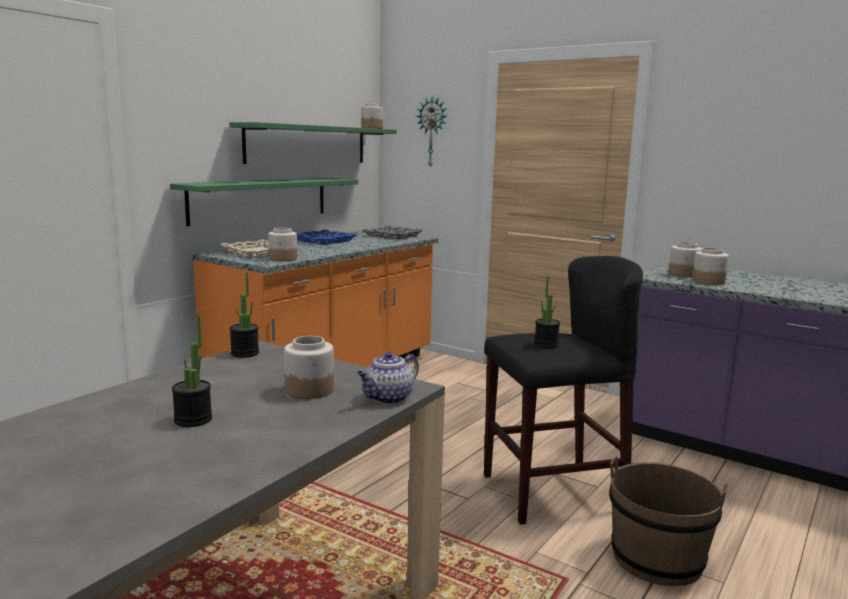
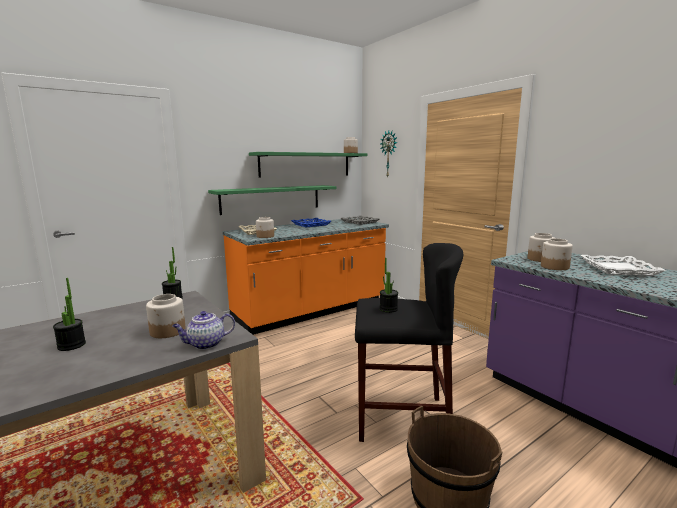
camera: 20 degrees right, 0 degrees up
none -> white tray [580,255,666,276]

